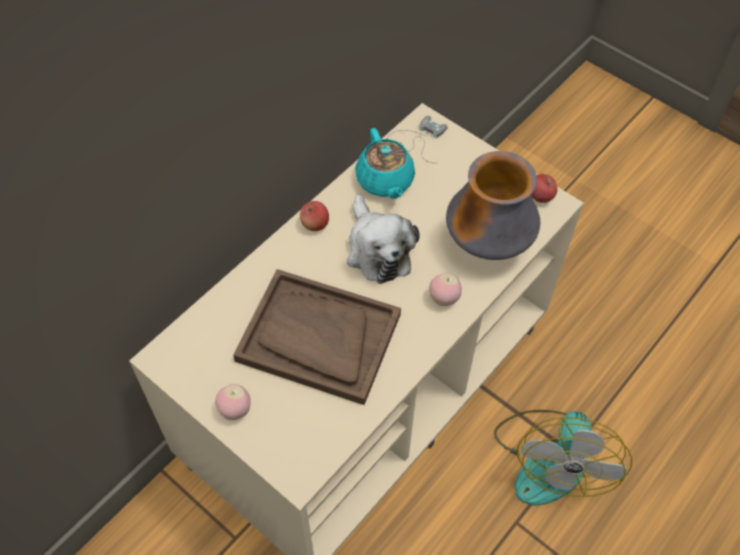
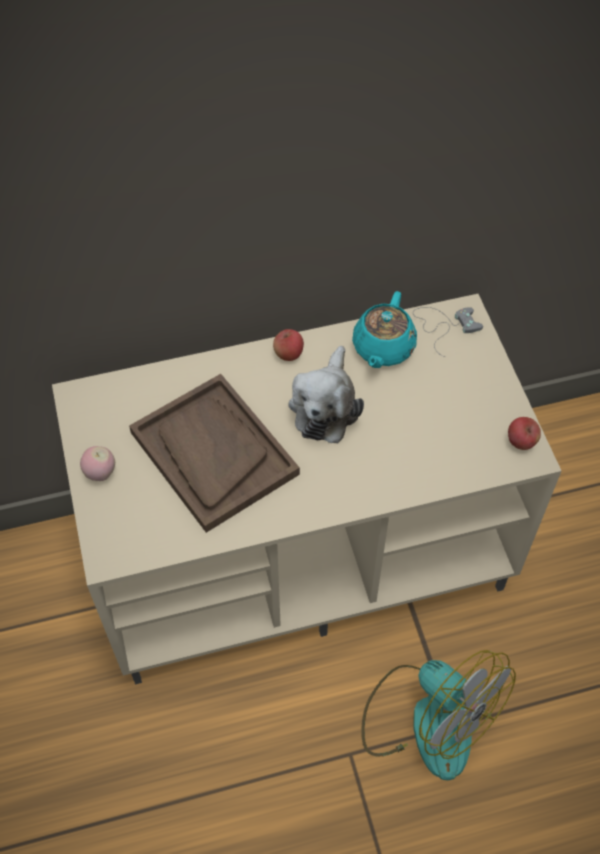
camera: 35 degrees right, 0 degrees up
apple [429,273,462,306] -> none
vase [446,151,540,260] -> none
fan [494,410,632,506] -> fan turned 90 degrees counterclockwise [361,650,516,780]

